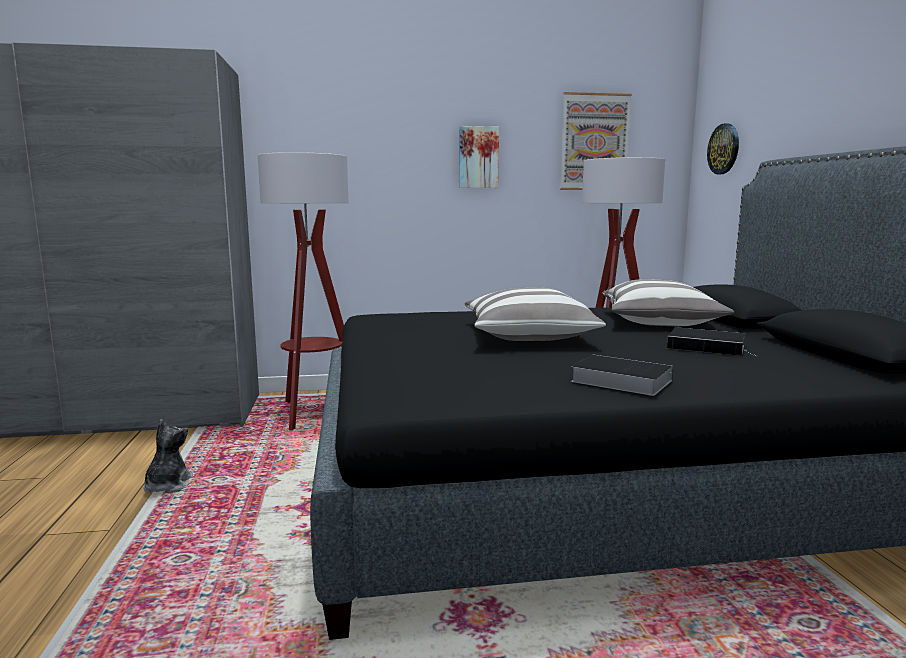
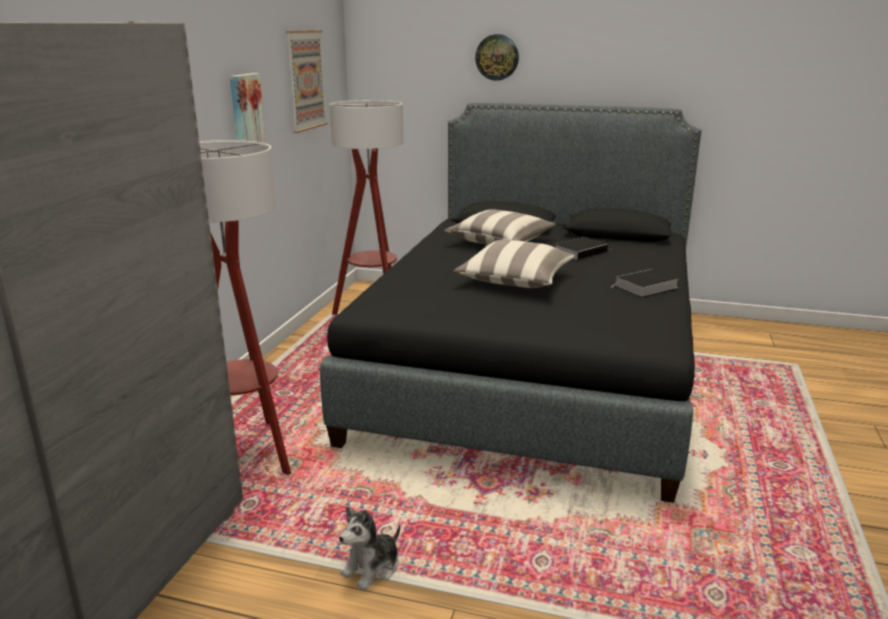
camera: 65 degrees left, 10 degrees up
plush toy [144,419,193,493] -> plush toy turned 75 degrees counterclockwise [339,506,400,591]
wall clock [707,123,739,174] -> wall clock moved to [475,34,519,81]

